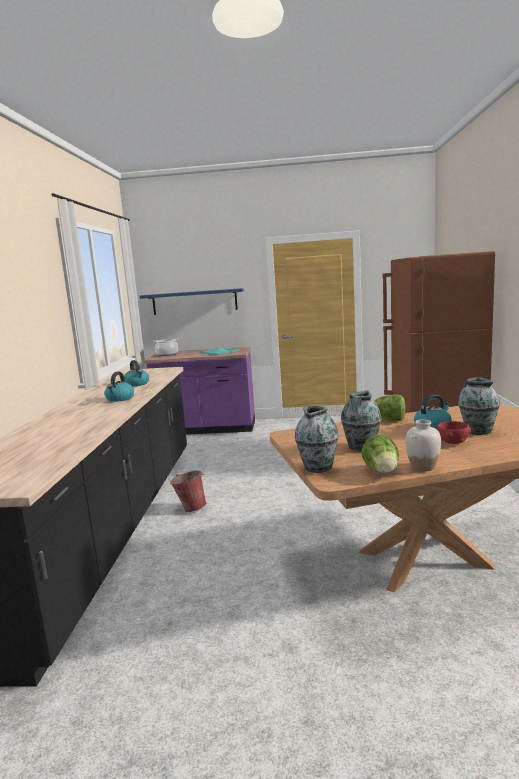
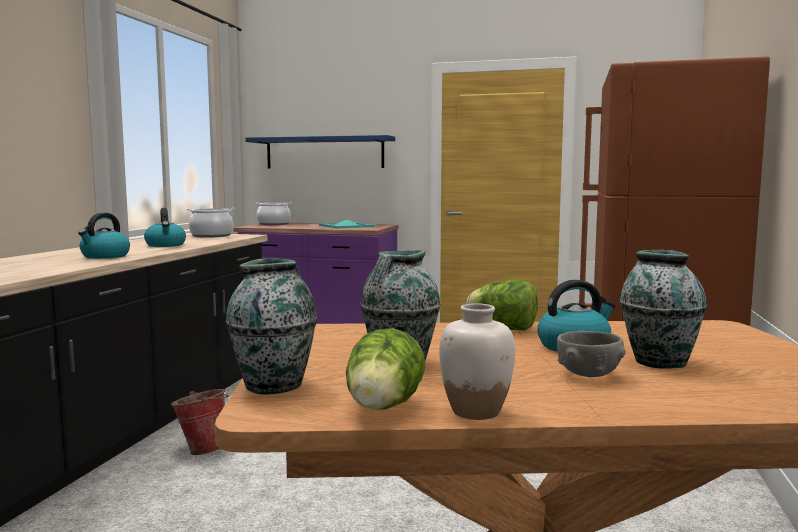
camera: 10 degrees right, 5 degrees down
red bowl [437,421,471,444] -> grey bowl [557,331,626,377]
none -> cooking pot [186,208,235,238]

